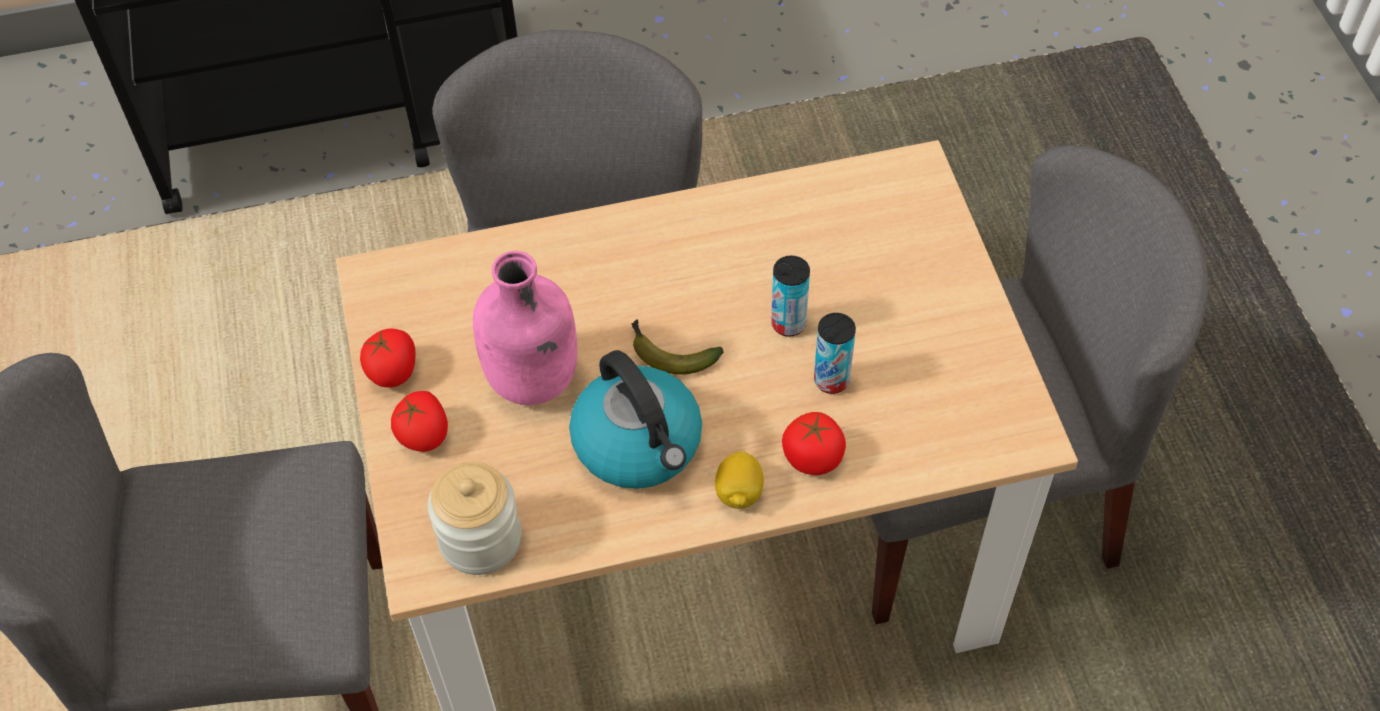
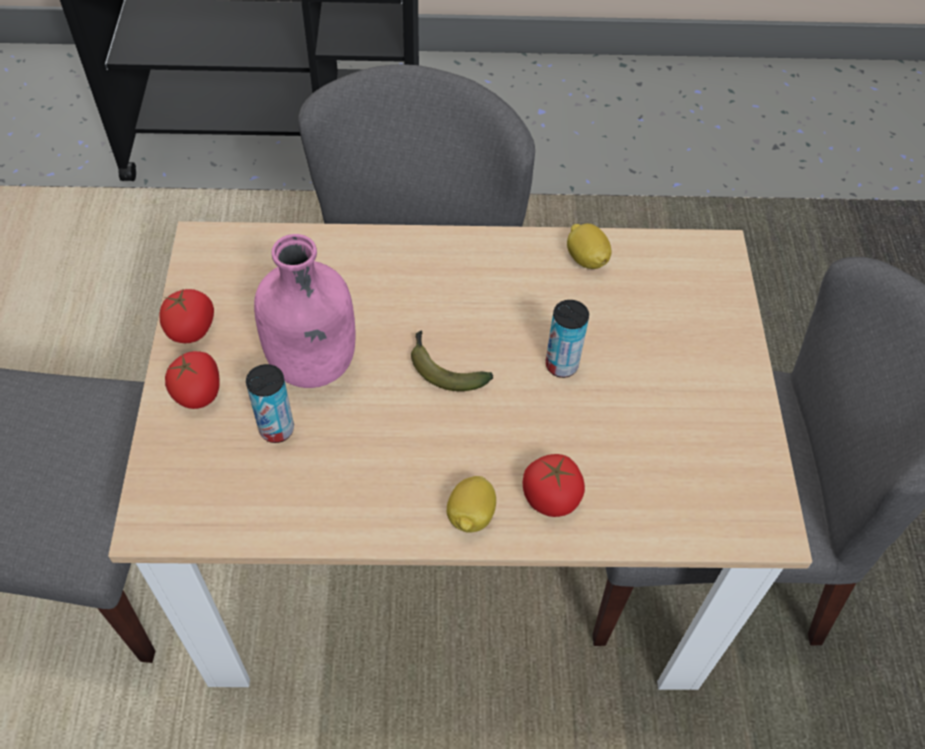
camera: 10 degrees right, 0 degrees up
jar [428,462,521,575] -> none
kettle [569,350,702,489] -> none
can [814,313,856,394] -> can moved to [246,364,294,443]
none -> lemon [567,224,612,269]

